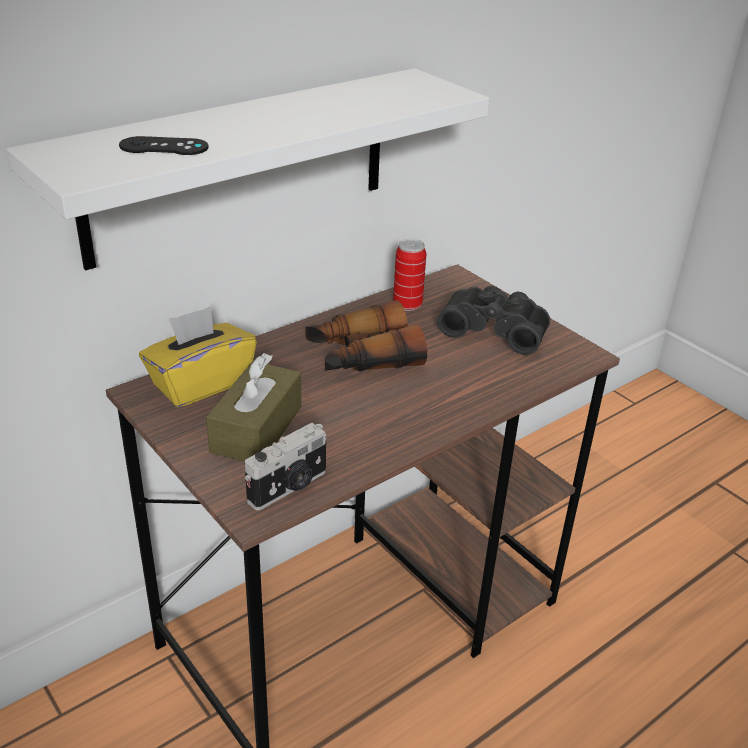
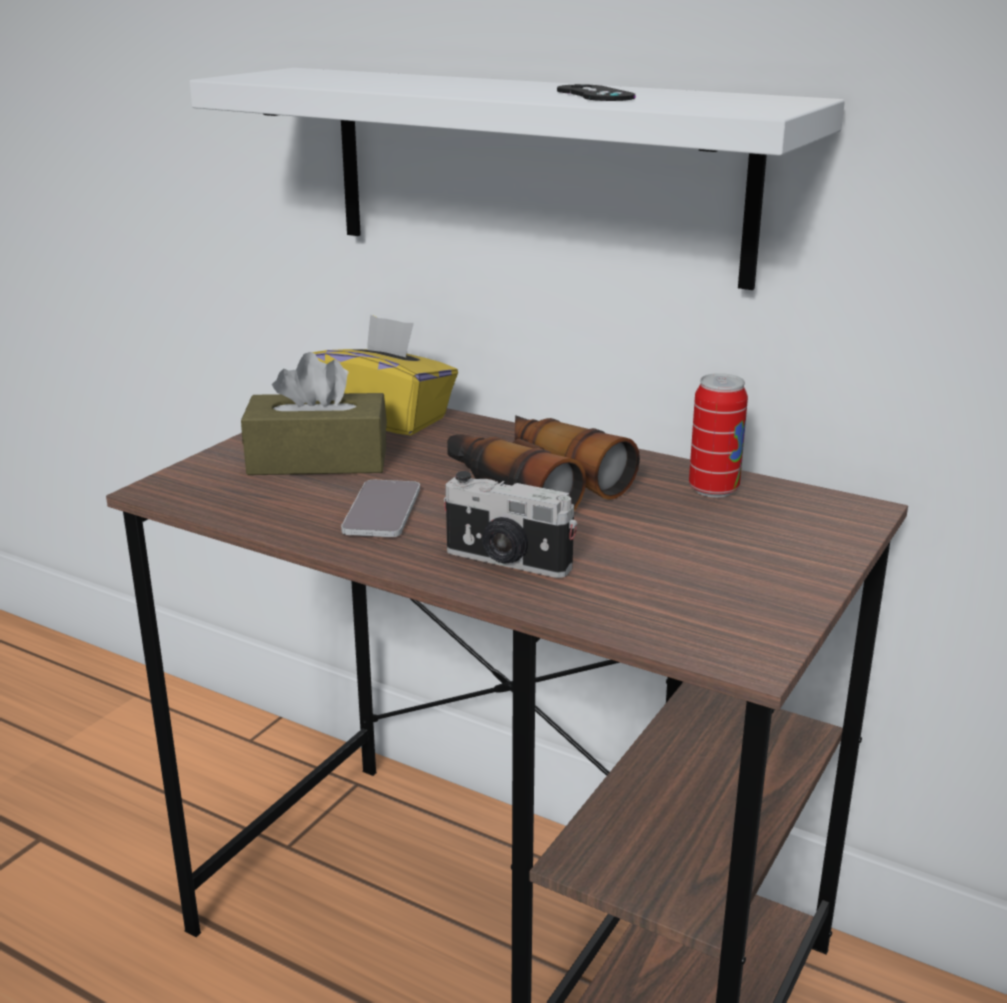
camera: 70 degrees right, 10 degrees down
black game controller [119,136,209,155] -> black game controller moved to [557,84,636,101]
camera [245,423,327,510] -> camera moved to [444,471,577,578]
black binoculars [437,286,550,355] -> none
none -> phone [341,480,420,537]

